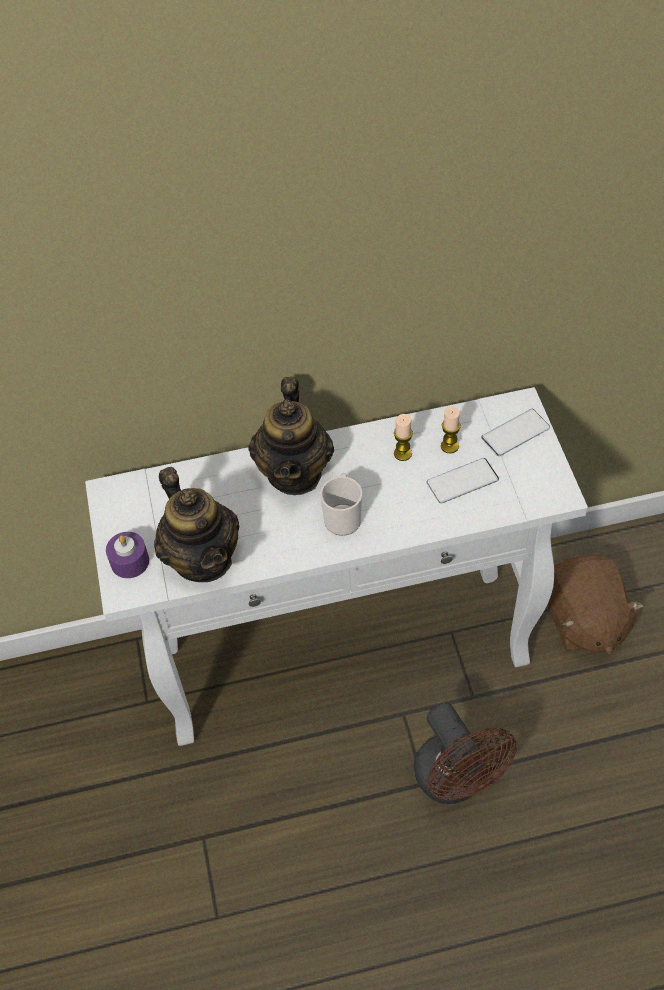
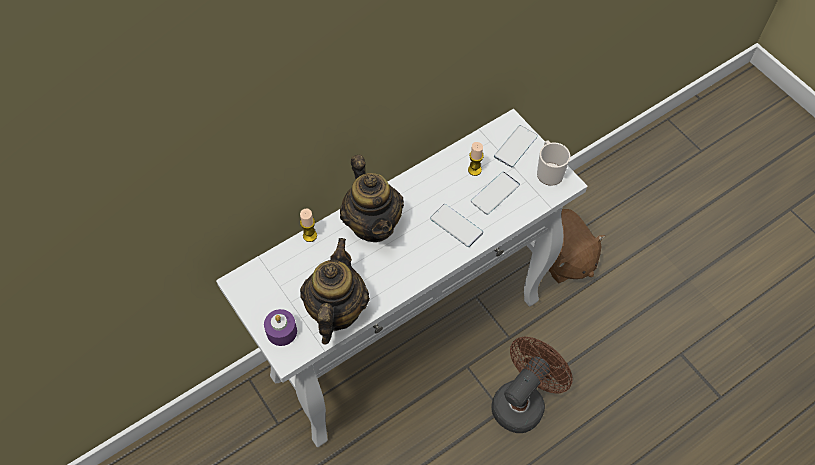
camera: 25 degrees left, 5 degrees up
teapot [154,467,240,582] -> teapot turned 120 degrees counterclockwise [300,238,370,344]
mug [320,473,362,536] -> mug moved to [537,140,570,186]
candle [394,414,413,461] -> candle moved to [300,208,317,242]
brown fan [414,703,516,804] -> brown fan turned 90 degrees counterclockwise [491,337,572,433]
none -> phone [430,204,483,247]

